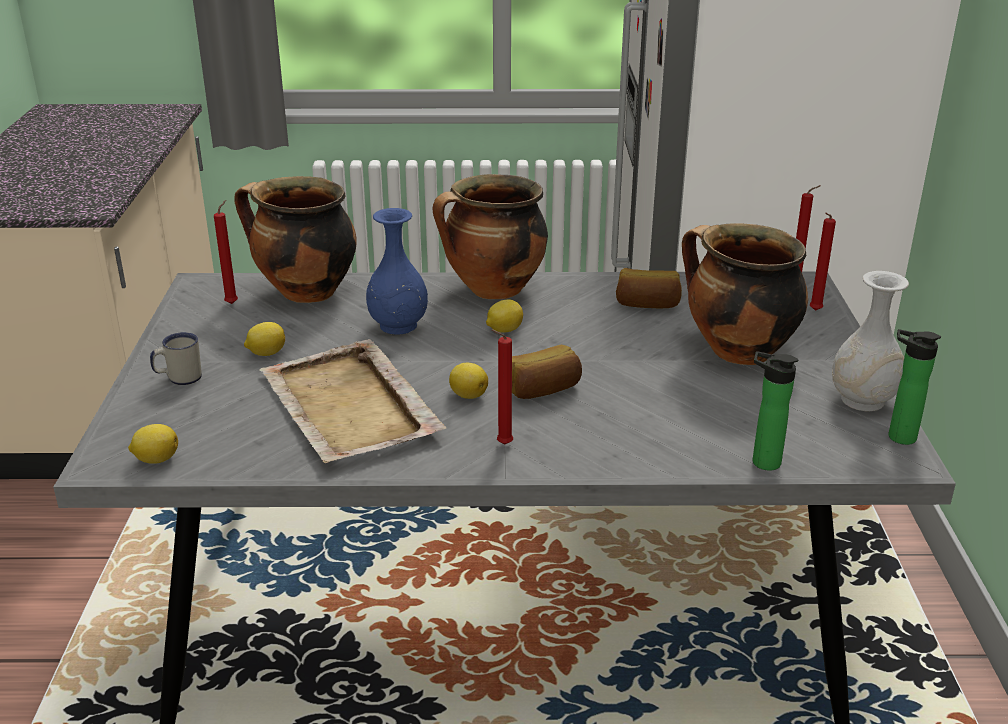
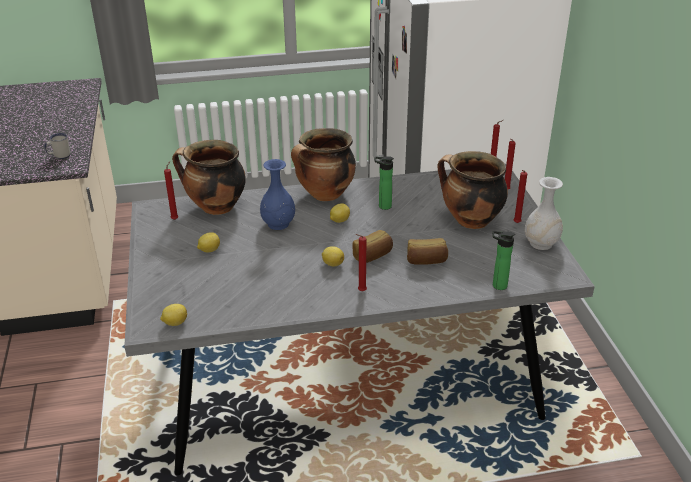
camera: 10 degrees left, 5 degrees up
white mug [150,332,202,385] -> white mug moved to [44,133,71,159]
beige tray [259,339,447,463] -> none
bread [616,268,682,308] -> bread moved to [407,238,448,264]
bottle [889,329,941,445] -> bottle moved to [375,156,394,210]
none -> red candle [514,170,527,223]

